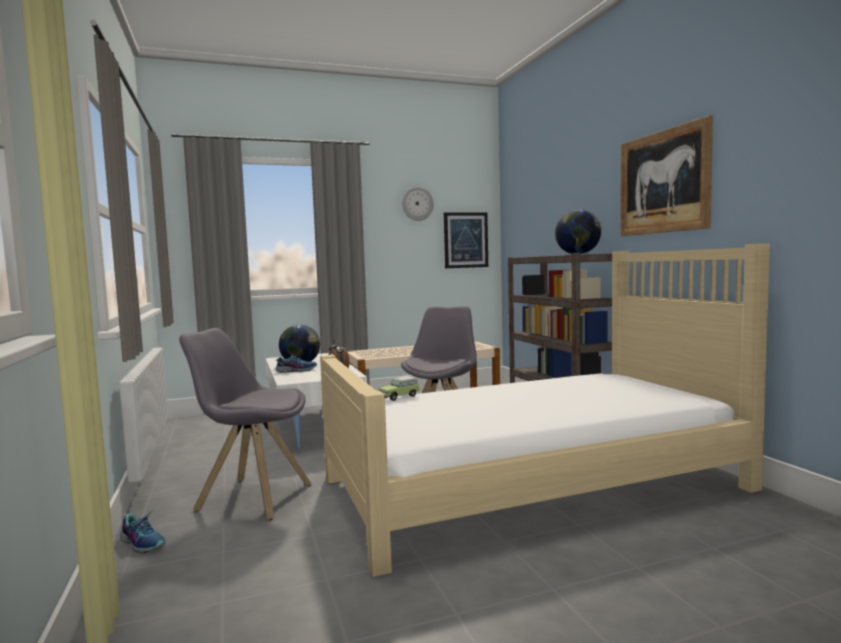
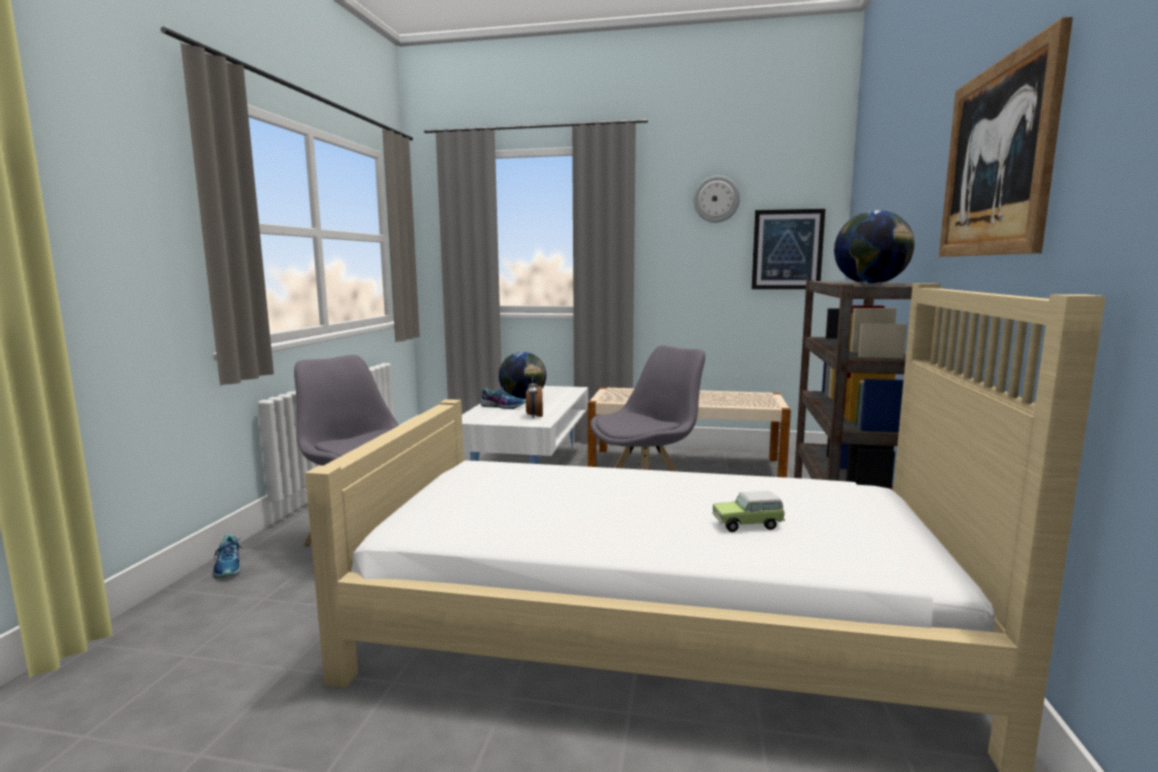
camera: 30 degrees right, 5 degrees up
toy car [379,376,420,401] -> toy car moved to [712,491,785,532]

